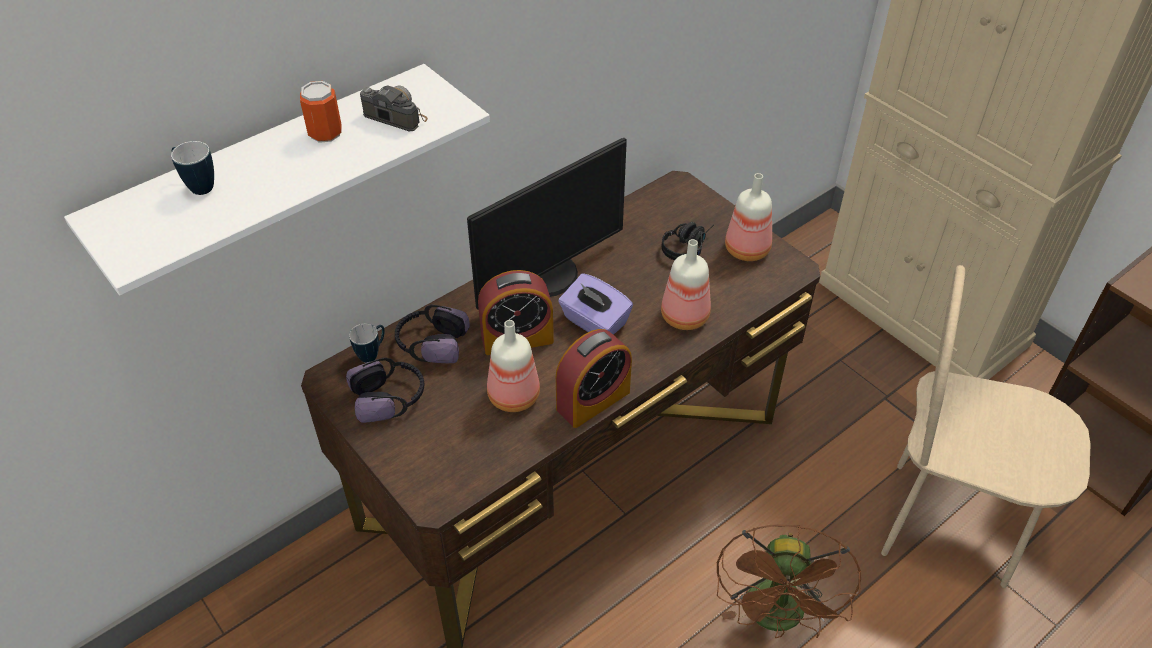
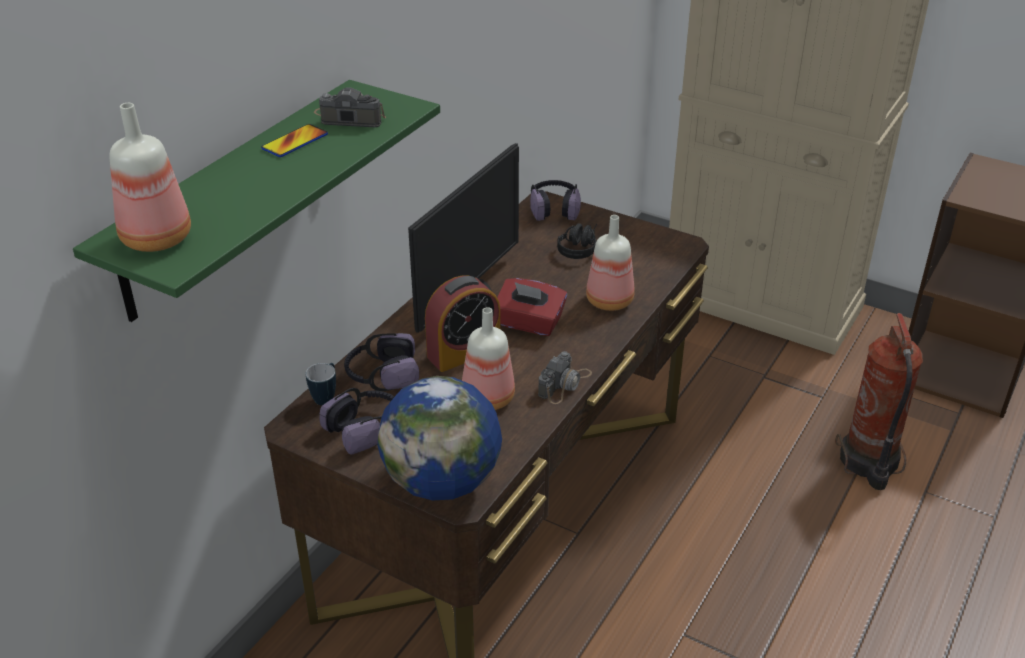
camera: 20 degrees left, 10 degrees down
white shelf [64,64,490,295] -> green shelf [73,80,440,322]
mug [171,141,214,195] -> none
can [300,81,342,143] -> phone [261,124,328,157]
alarm clock [556,329,632,428] -> camera [538,351,592,404]
purple tissue box [558,273,633,335] -> red tissue box [497,278,567,336]
brown fan [717,524,862,638] -> none
bottle [725,173,772,261] -> bottle moved to [110,103,191,252]
beige chair [881,265,1091,588] -> fire extinguisher [835,313,923,490]
none -> globe [378,376,502,500]
none -> headphones [530,180,581,221]

